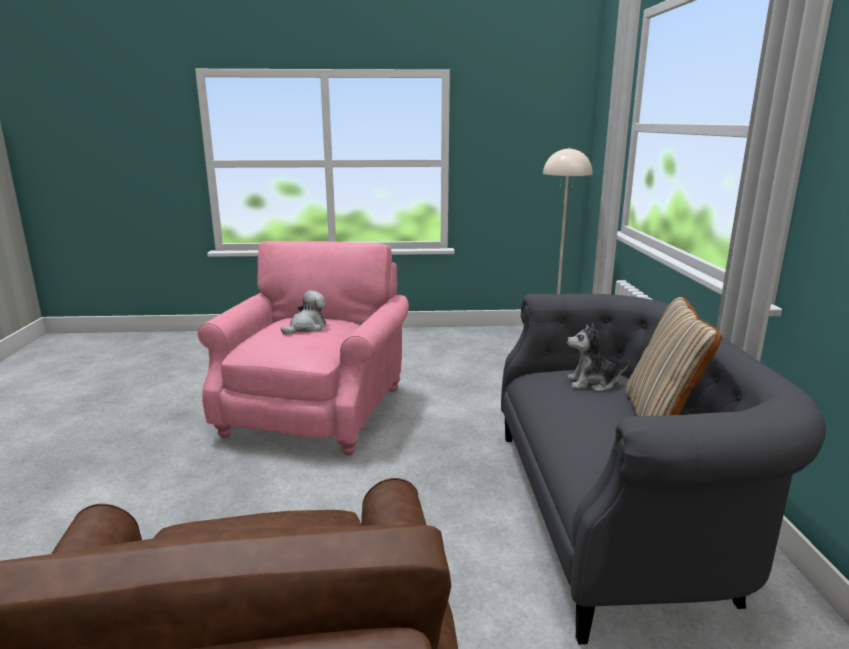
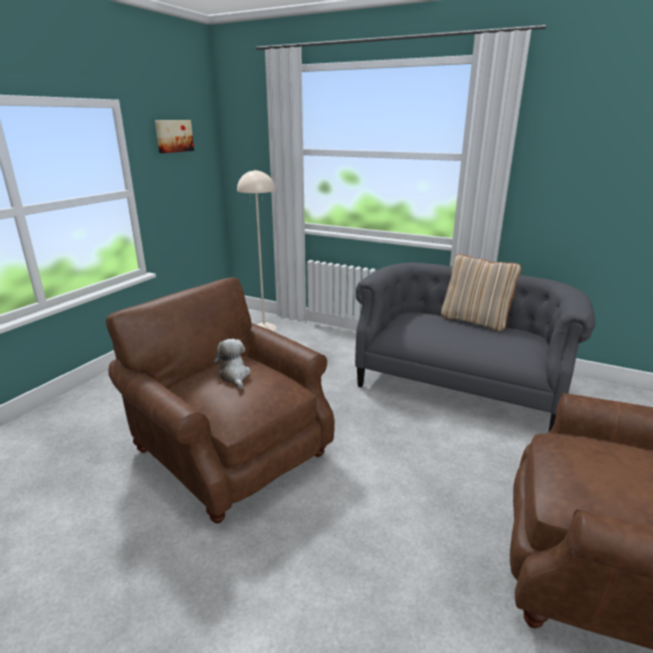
camera: 60 degrees left, 5 degrees up
pink armchair [198,241,409,456] -> brown armchair [106,278,335,524]
plush toy [567,324,629,392] -> none
none -> picture [155,120,194,153]

